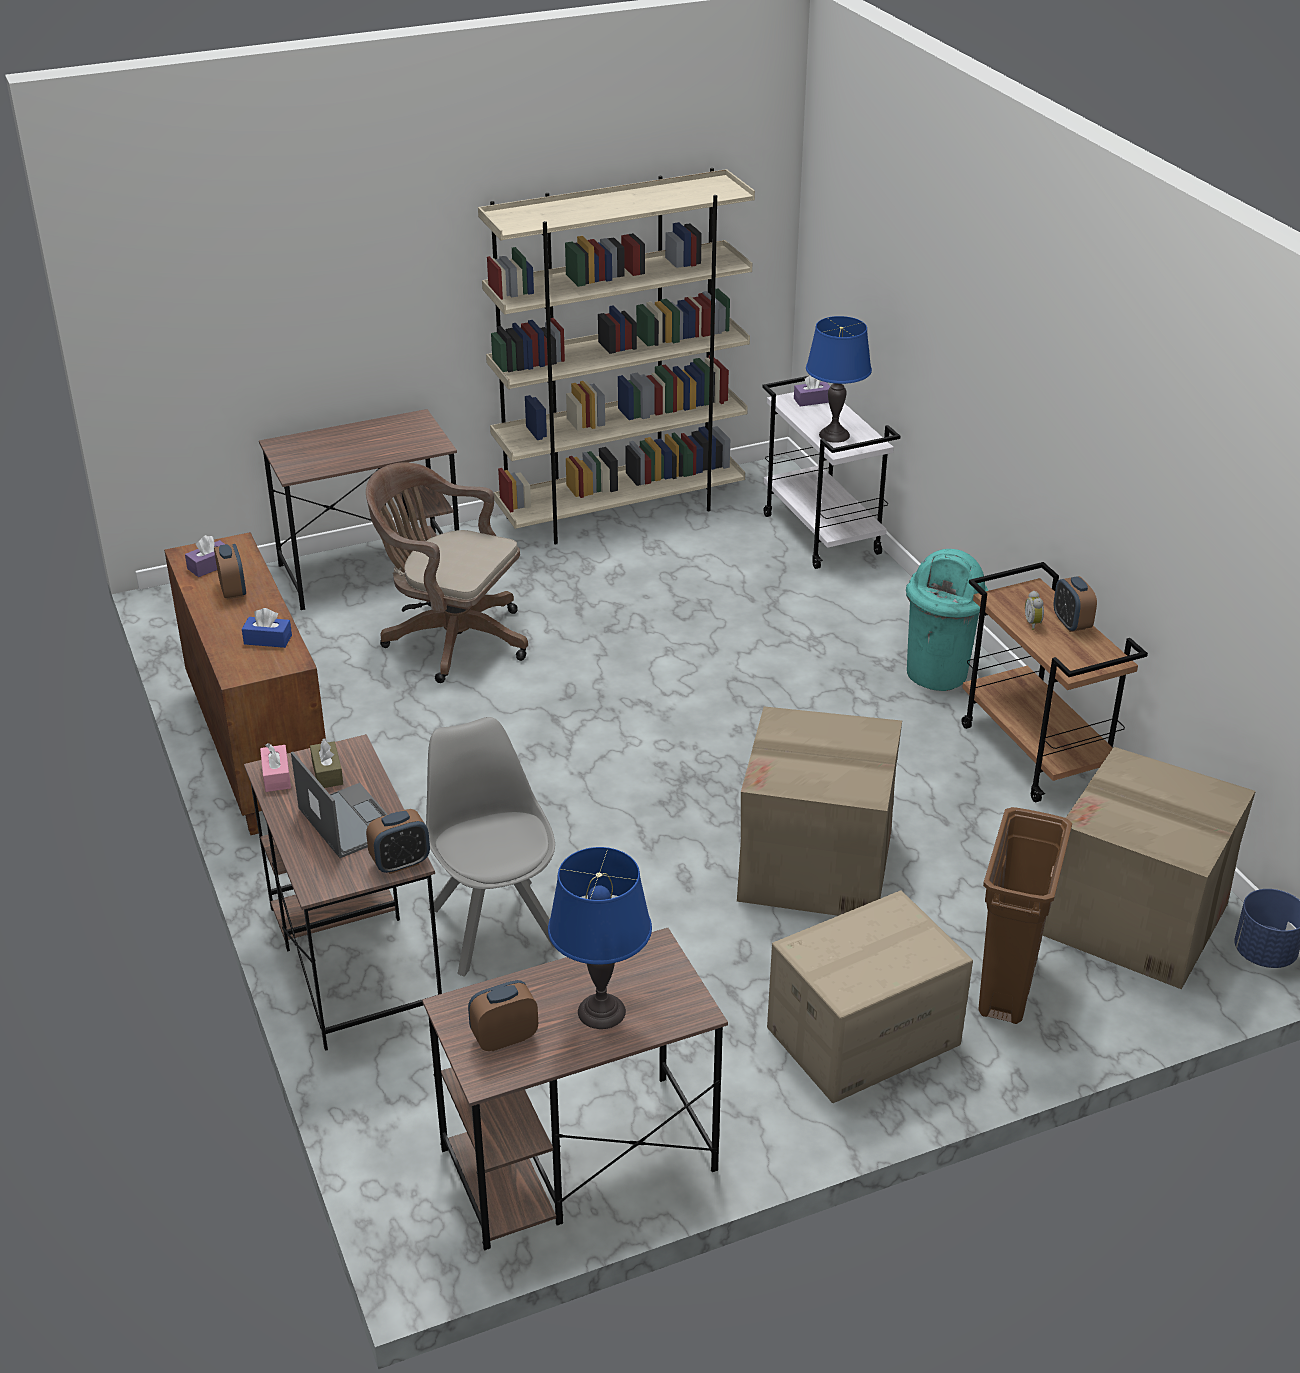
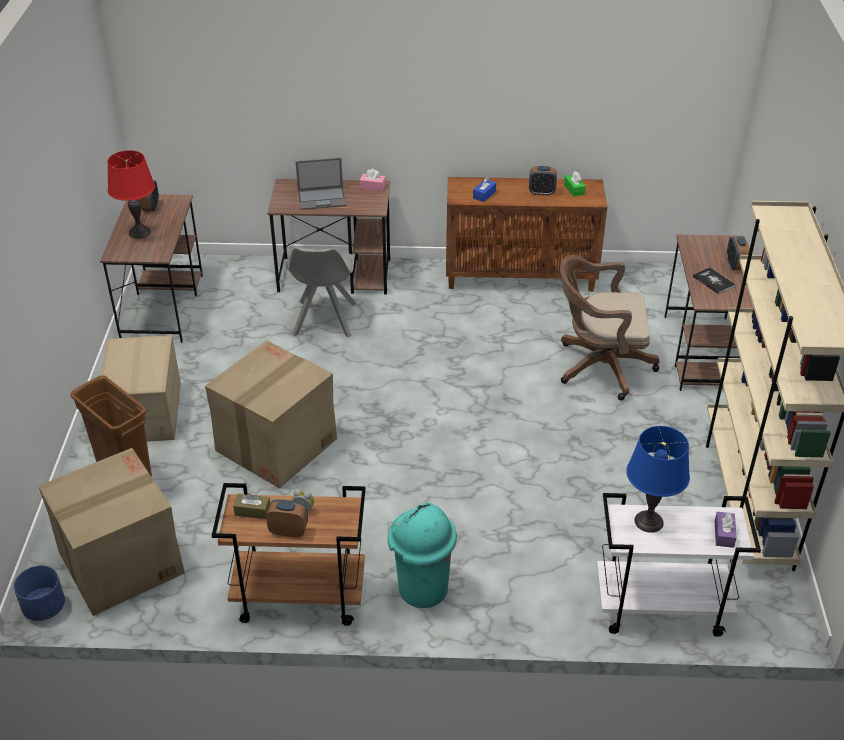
camera: 115 degrees right, 5 degrees up
purple tissue box [185,535,225,577] -> green tissue box [564,171,586,197]
brown tissue box [310,738,343,788] -> brown tissue box moved to [233,493,270,519]
brown office chair [366,463,528,683] -> brown office chair turned 135 degrees counterclockwise [560,255,659,401]
alarm clock [366,809,430,874] -> alarm clock moved to [727,236,750,270]
grey chair [426,717,555,977] -> grey chair turned 90 degrees clockwise [288,247,357,338]
blue table lamp [548,847,652,1029] -> red table lamp [107,150,155,238]
none -> book [693,267,736,294]

